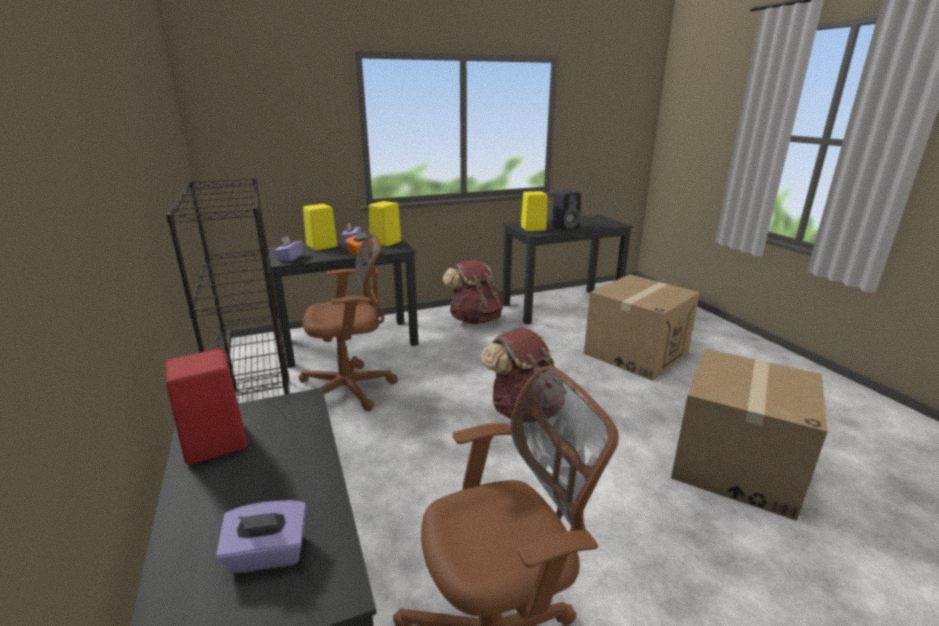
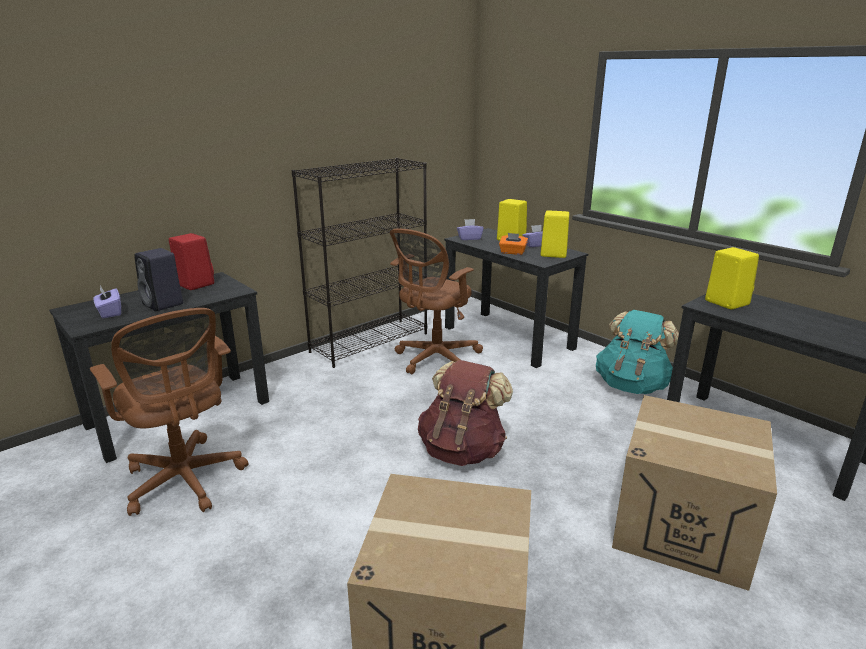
camera: 70 degrees right, 0 degrees up
brown office chair [299,232,398,411] -> brown office chair turned 75 degrees clockwise [390,229,483,374]
brown backpack [443,260,503,324] -> turquoise backpack [596,310,679,394]
black speaker [551,190,581,230] -> black speaker moved to [134,248,183,311]

